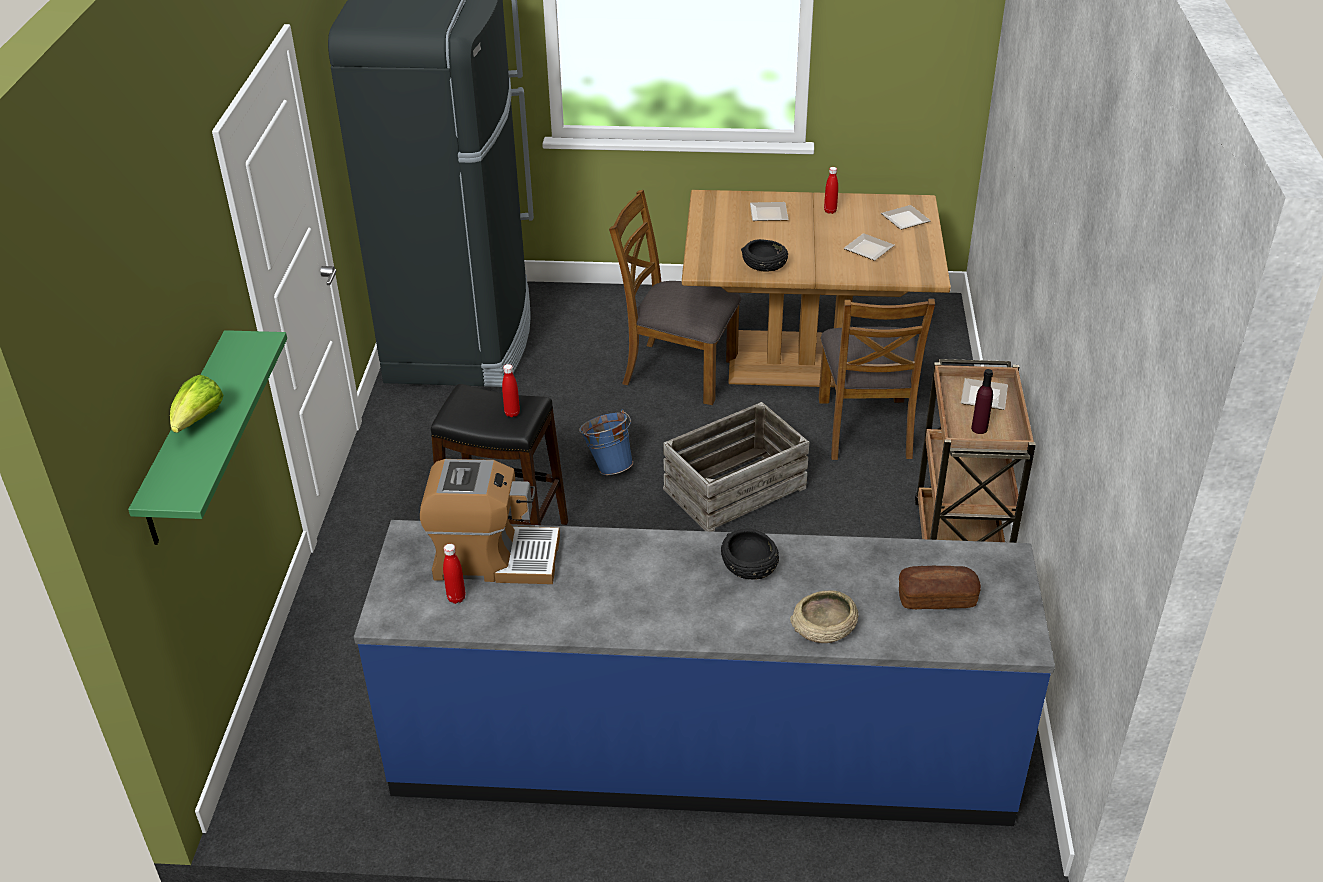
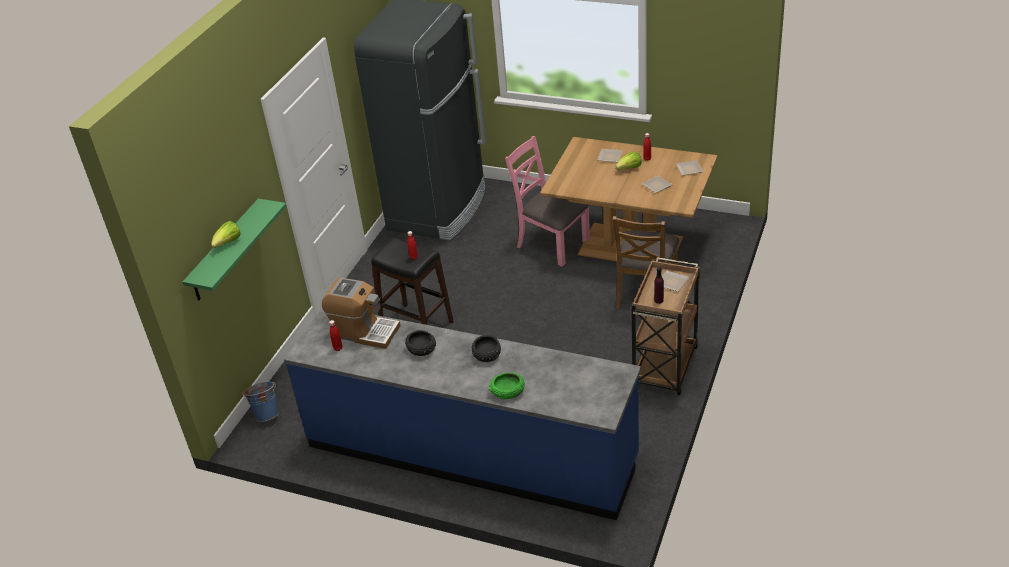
camera: 20 degrees right, 0 degrees up
blue bucket [579,410,633,475] -> blue bucket moved to [242,382,279,422]
brown chair [609,190,741,405] -> pink chair [505,136,590,267]
crate [663,402,809,532] -> none
black bowl [741,239,788,272] -> black bowl moved to [405,330,436,356]
beige bowl [790,591,859,643] -> green bowl [489,372,525,399]
bread [899,566,981,609] -> none
none -> lettuce [615,151,642,170]

